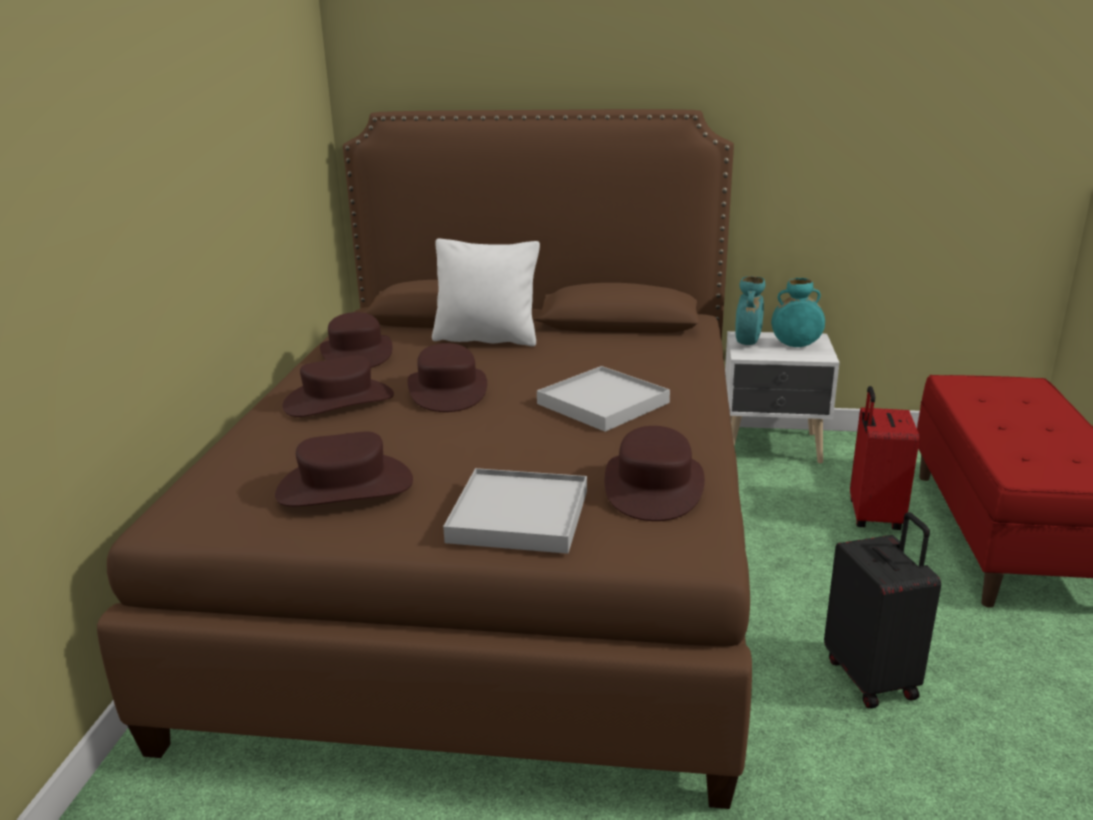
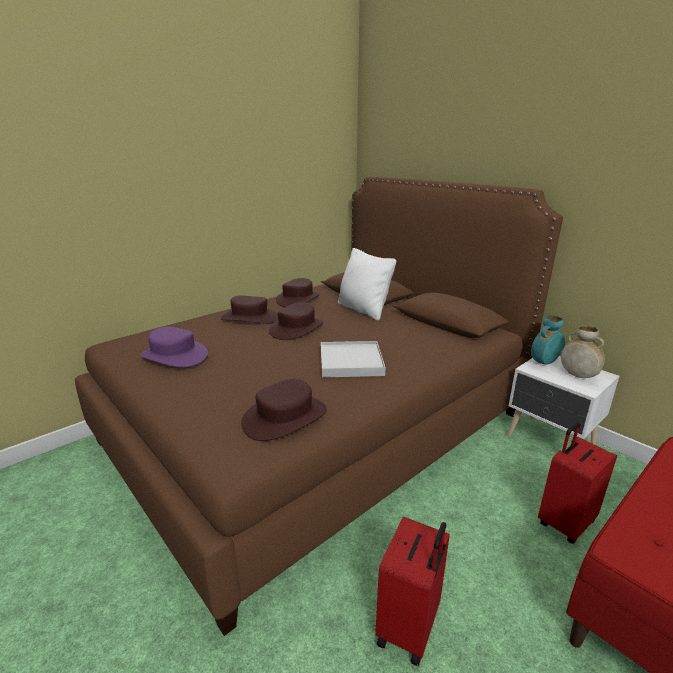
camera: 40 degrees right, 0 degrees up
brown hat [275,431,413,507] -> purple hat [140,327,208,367]
white tray [443,468,587,554] -> none
turquoise vase [771,278,825,347] -> beige vase [561,325,605,378]
black suitcase [824,512,941,709] -> red suitcase [375,517,450,666]

